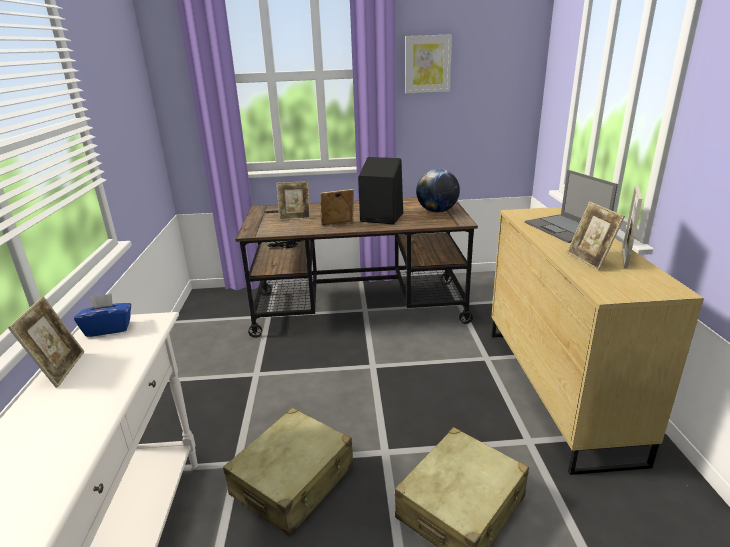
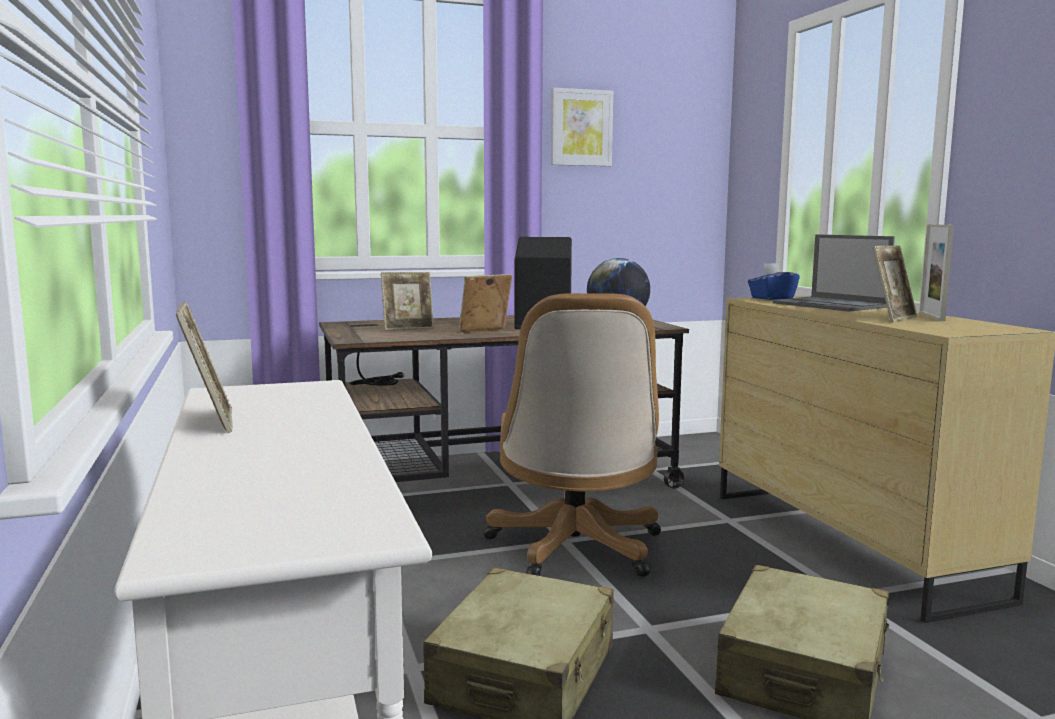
camera: 15 degrees left, 15 degrees down
blue tissue box [74,293,131,337] -> blue tissue box moved to [748,263,800,300]
picture frame [567,201,625,271] -> picture frame turned 105 degrees counterclockwise [873,246,917,322]
none -> office chair [483,293,661,577]

